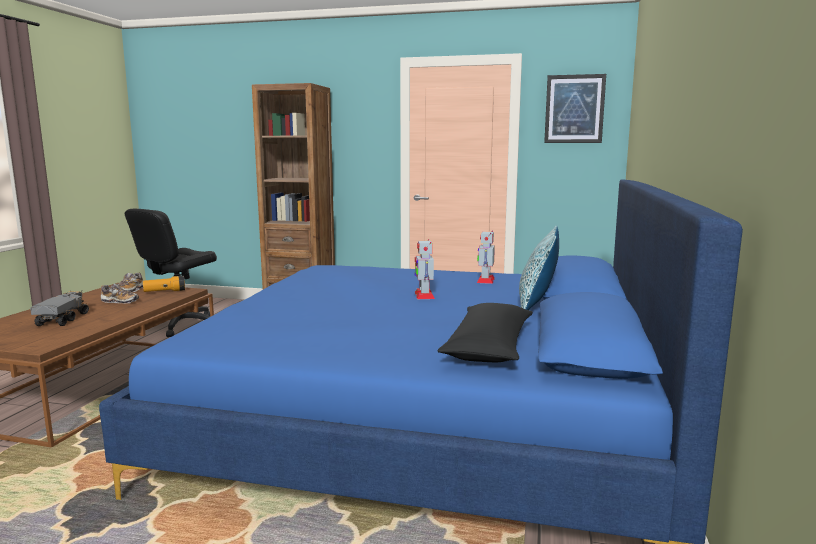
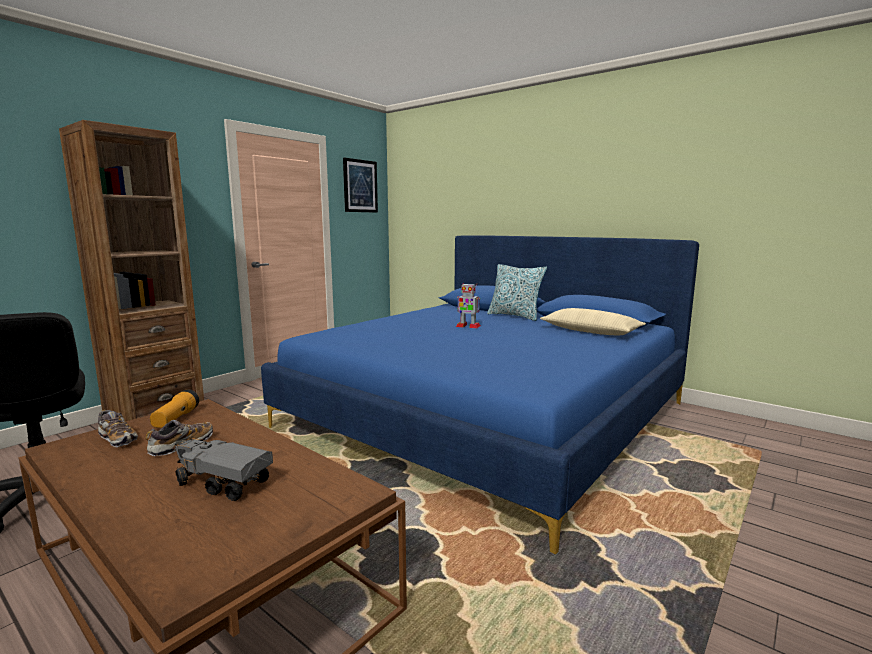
camera: 65 degrees left, 0 degrees up
black pillow [437,303,533,362] -> beige pillow [540,308,646,335]
toy robot [477,231,495,284] -> none

